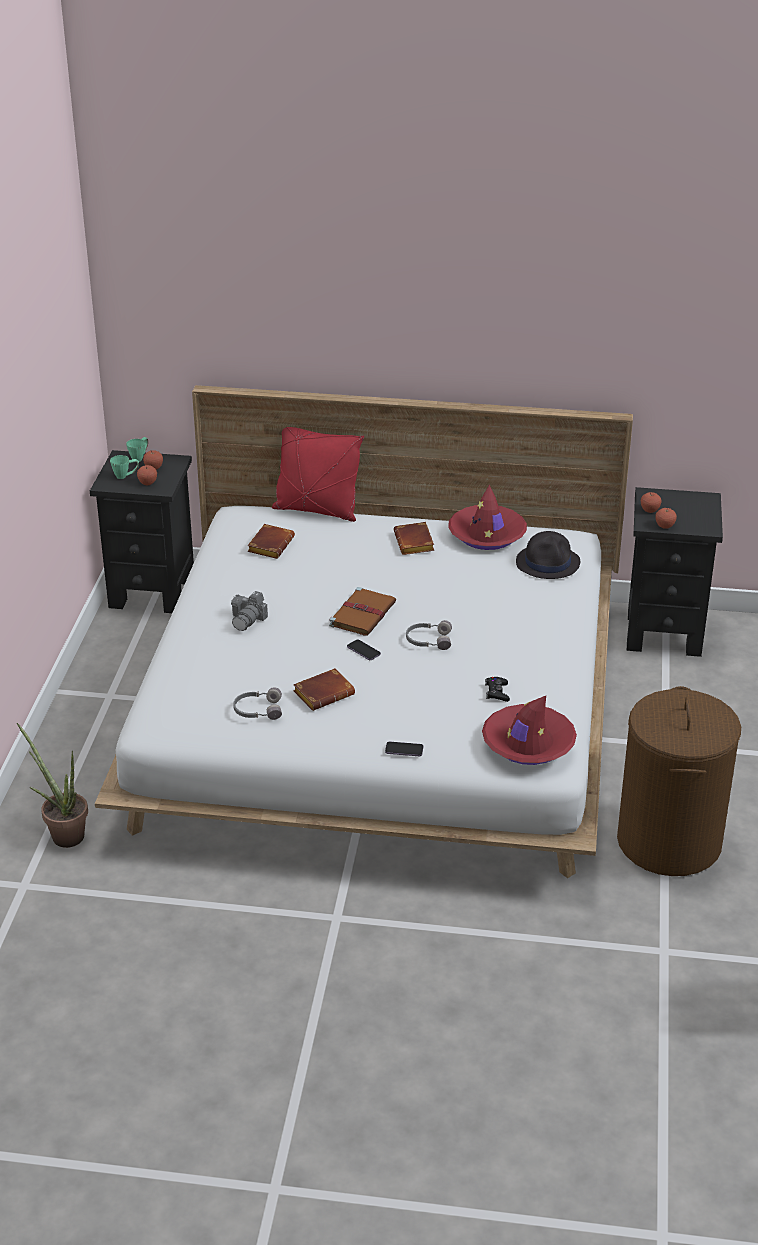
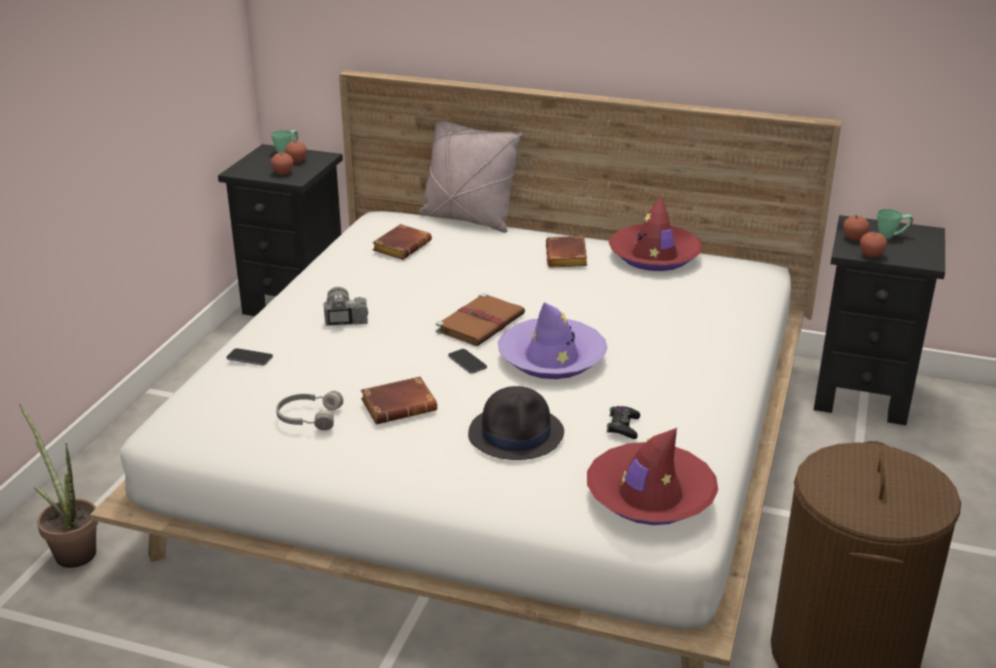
camera: 10 degrees right, 5 degrees down
green mug [110,455,139,479] -> green mug moved to [877,209,914,239]
camera [231,591,268,631] -> camera turned 135 degrees clockwise [322,287,368,326]
red pillow [272,427,364,522] -> purple pillow [419,121,523,233]
phone [385,742,424,756] -> phone moved to [227,348,273,366]
grey headphones [406,620,452,650] -> purple hat [498,302,608,379]
black hat [516,531,580,579] -> black hat moved to [468,386,564,460]

